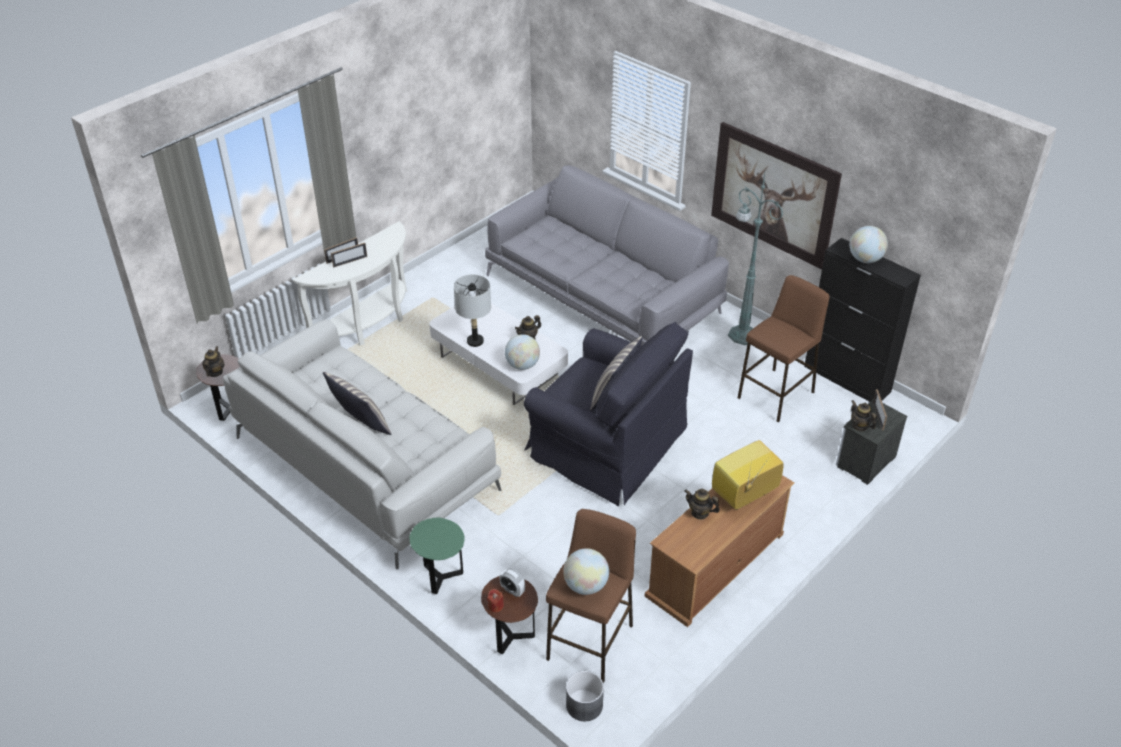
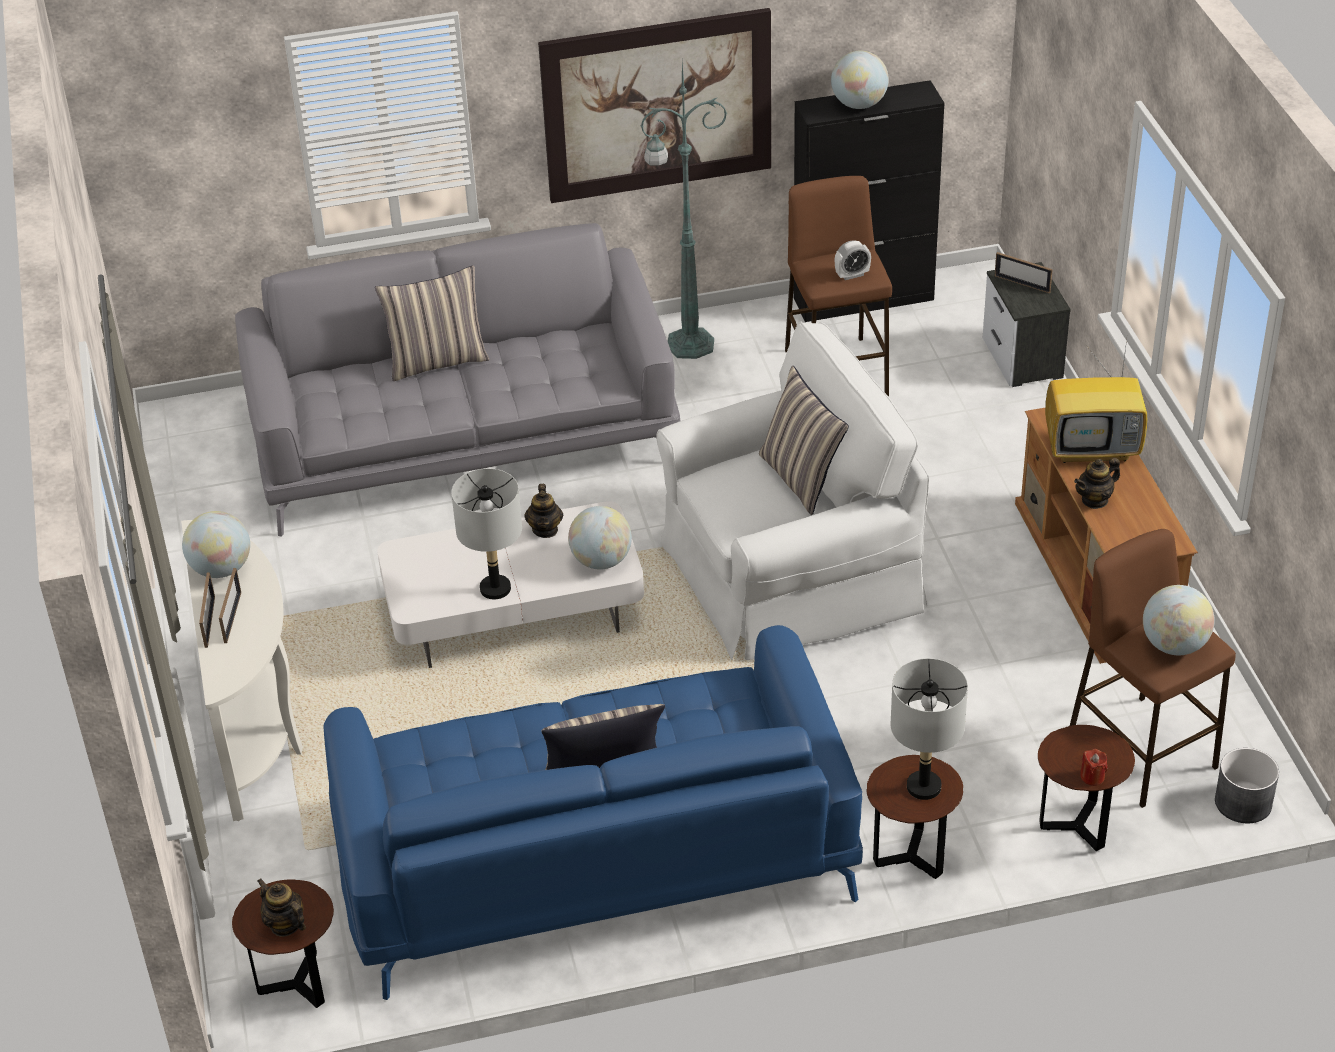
camera: 55 degrees left, 0 degrees up
white sofa [223,320,502,569] -> blue sofa [323,625,863,1000]
green side table [409,518,465,594] -> brown side table [867,755,963,879]
alarm clock [499,568,525,597] -> alarm clock moved to [835,240,871,280]
black armchair [524,322,693,506] -> white armchair [656,321,929,660]
television [712,440,783,510] -> television turned 90 degrees counterclockwise [1045,332,1148,463]
teapot [851,400,877,431] -> none
none -> globe [182,511,250,578]
none -> pillow [375,265,489,381]
none -> grey table lamp [891,658,968,800]

